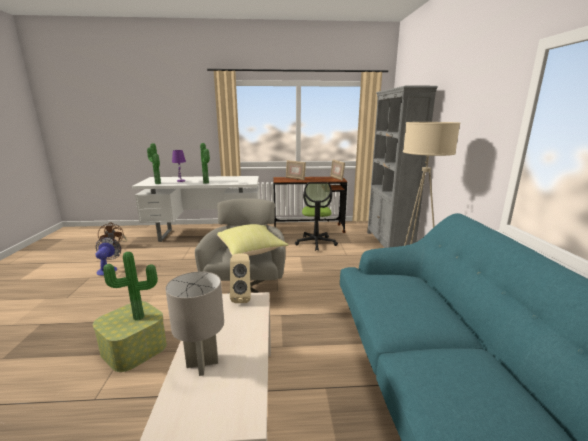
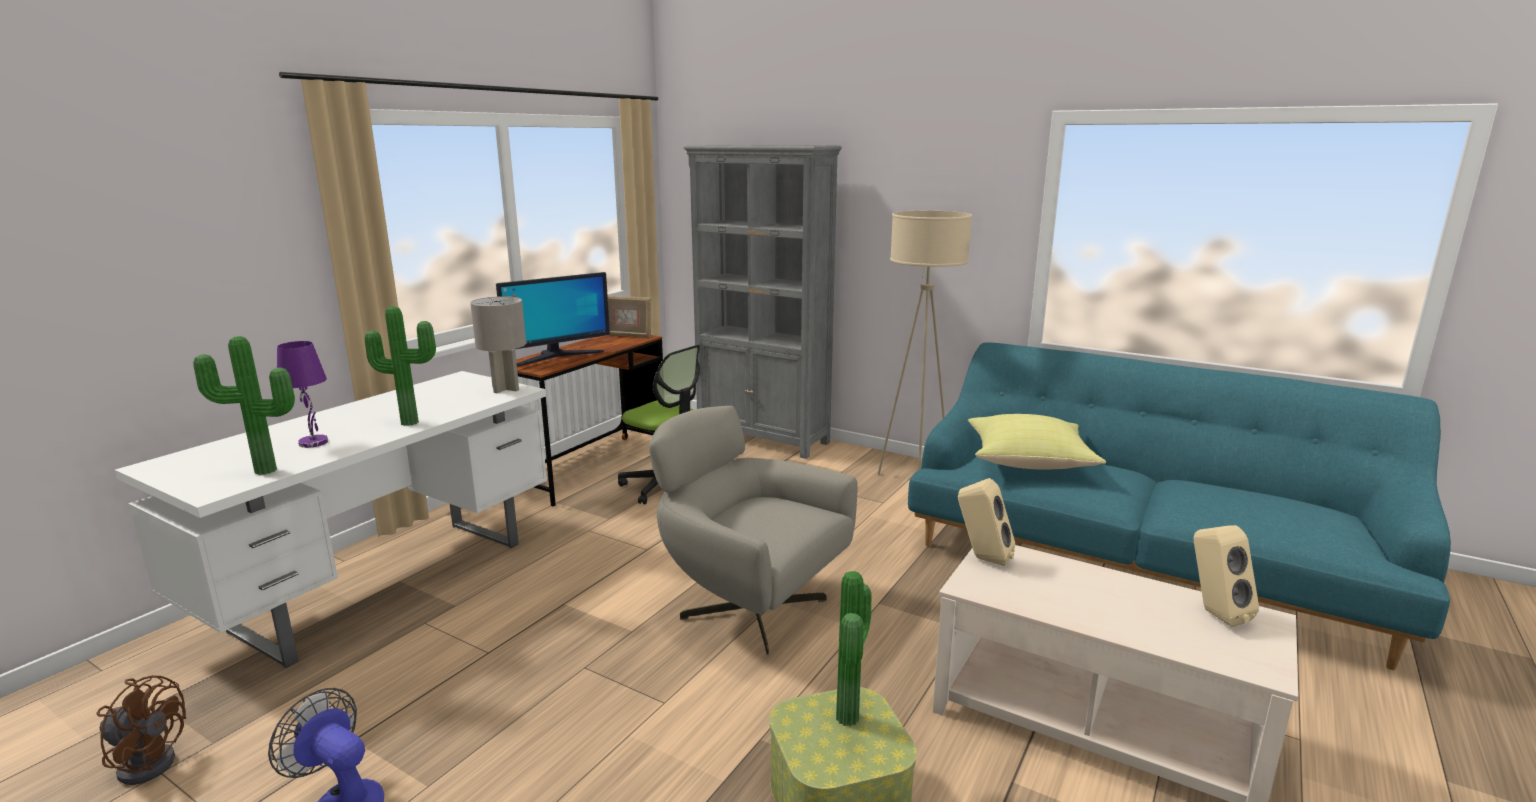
camera: 55 degrees left, 0 degrees up
grey table lamp [165,271,224,376] -> grey table lamp moved to [470,296,526,393]
yellow pillow [217,224,288,256] -> yellow pillow moved to [968,414,1106,470]
picture frame [286,160,306,180] -> monitor [496,272,610,366]
none -> beige speaker [1194,525,1259,627]

